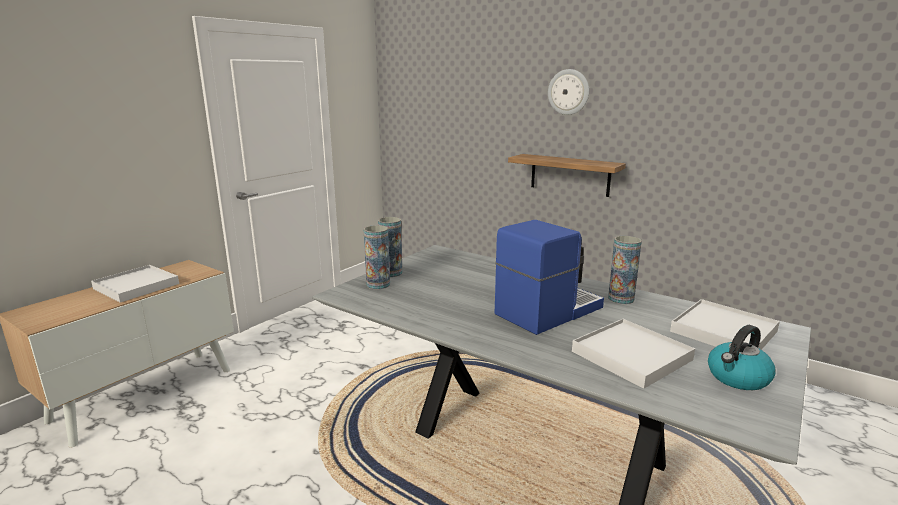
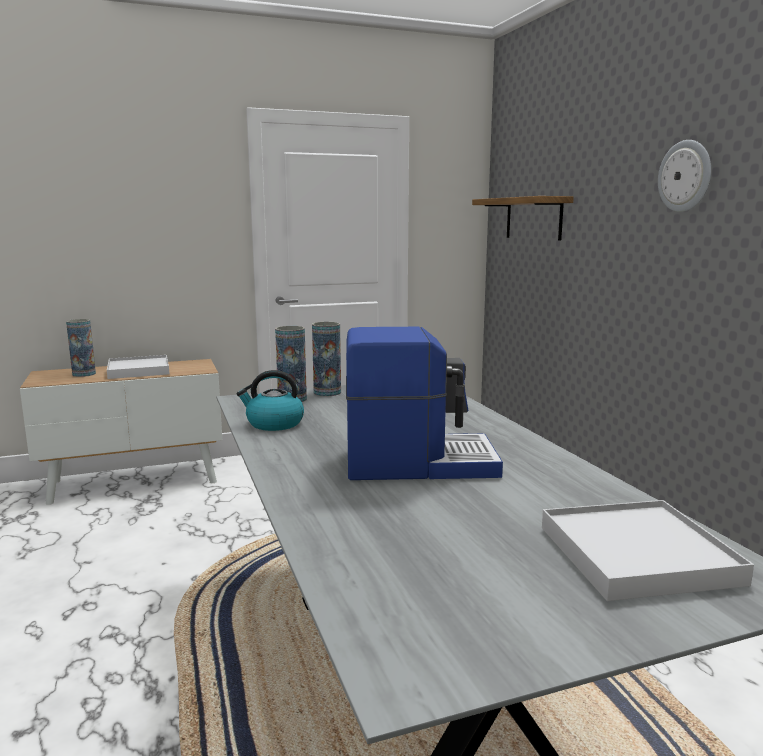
camera: 35 degrees right, 5 degrees down
shelf [508,154,626,197] -> shelf moved to [472,196,574,241]
white tray [572,319,695,389] -> none
vase [608,236,642,304] -> vase moved to [66,319,96,377]
kettle [708,325,775,390] -> kettle moved to [236,370,304,431]

